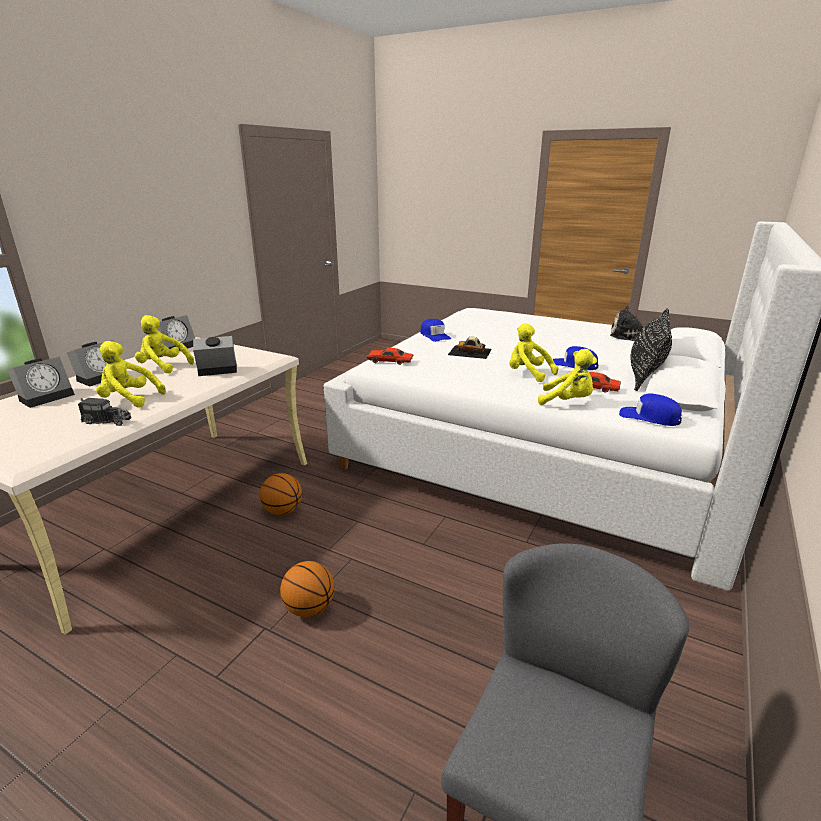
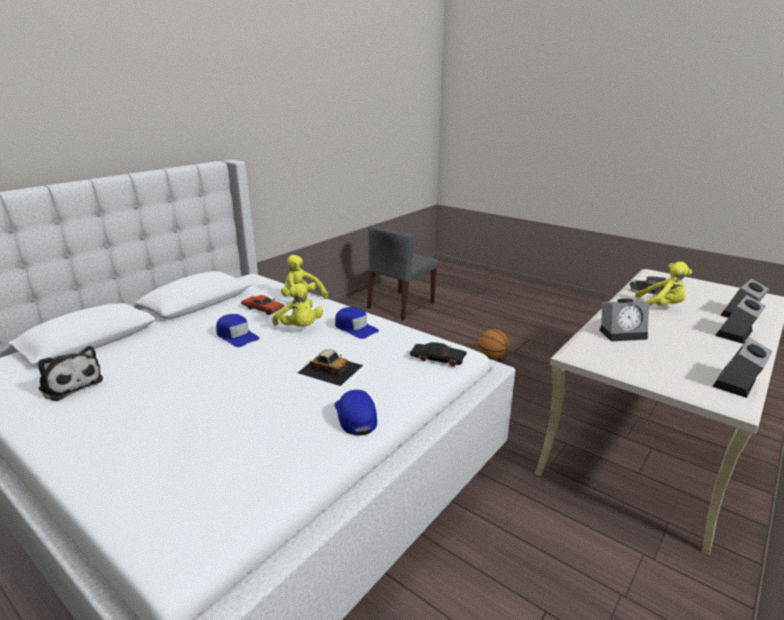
camera: 170 degrees left, 0 degrees up
yellow plush toy [135,315,194,373] -> none
basketball [260,473,302,515] -> none
red toy car [367,348,413,365] -> black toy car [410,342,467,367]
blue cap [619,393,682,426] -> blue cap moved to [335,307,379,339]
black pillow [631,308,672,391] -> none

